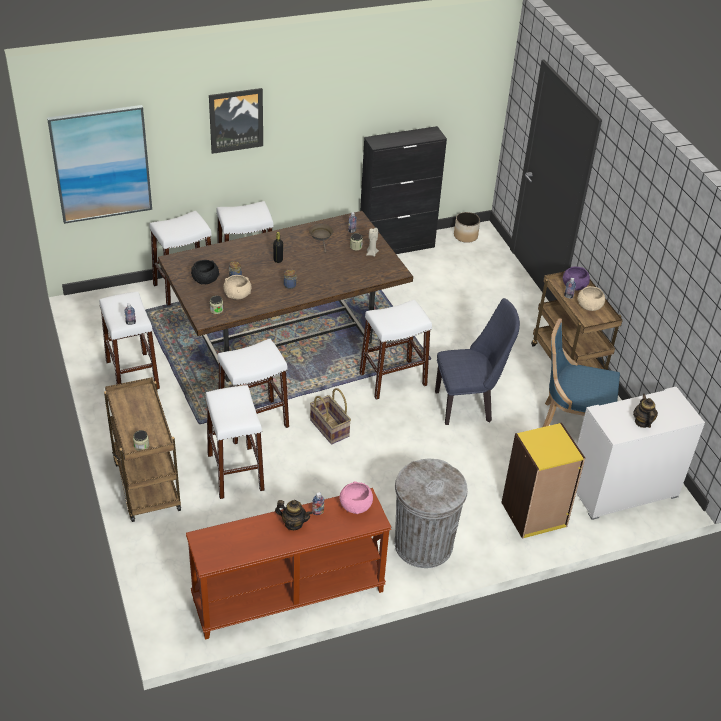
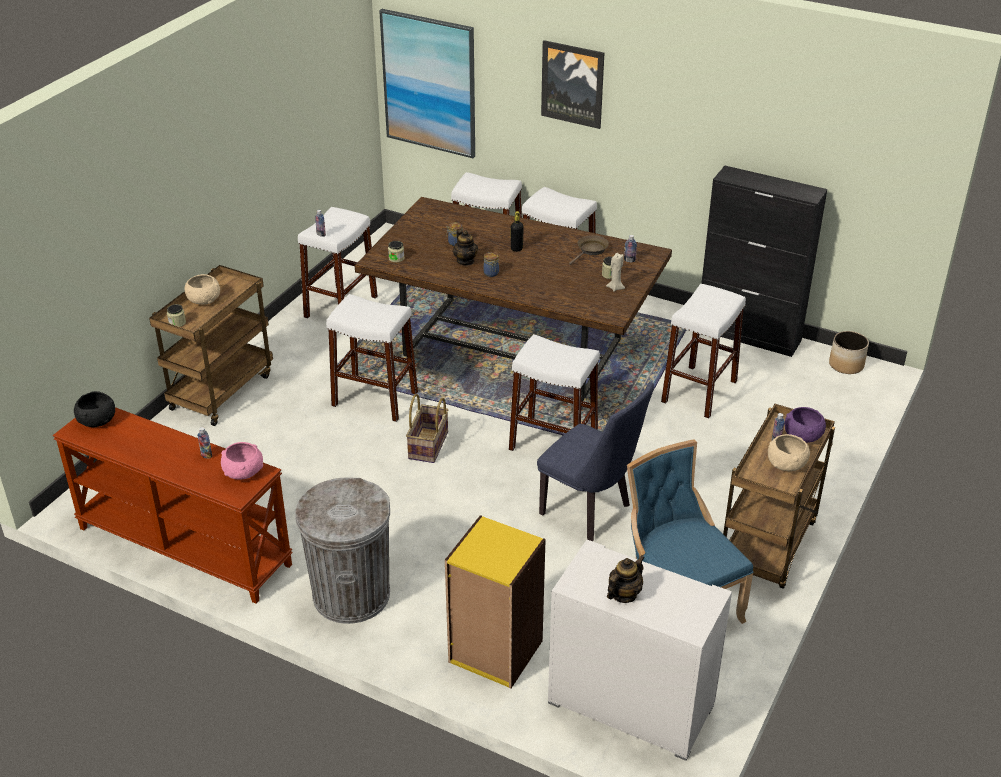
camera: 50 degrees right, 5 degrees down
black bowl [191,260,220,284] -> black bowl moved to [74,391,115,427]
white stool [205,385,265,499] -> white stool moved to [661,284,746,418]
beige bowl [223,275,252,299] -> beige bowl moved to [185,274,220,305]
teapot [275,500,312,530] -> teapot moved to [453,229,478,265]

